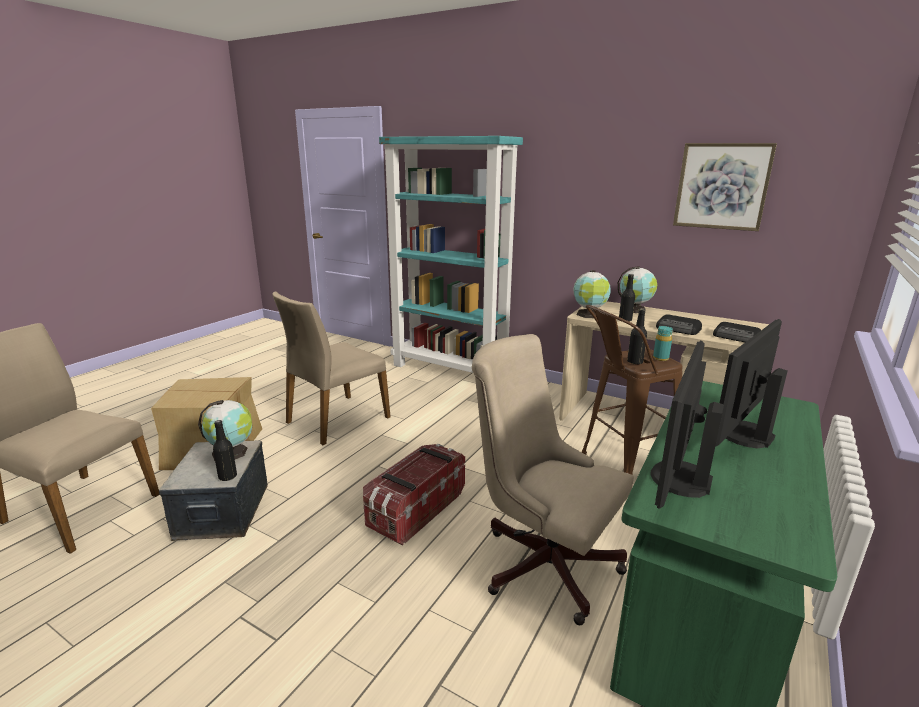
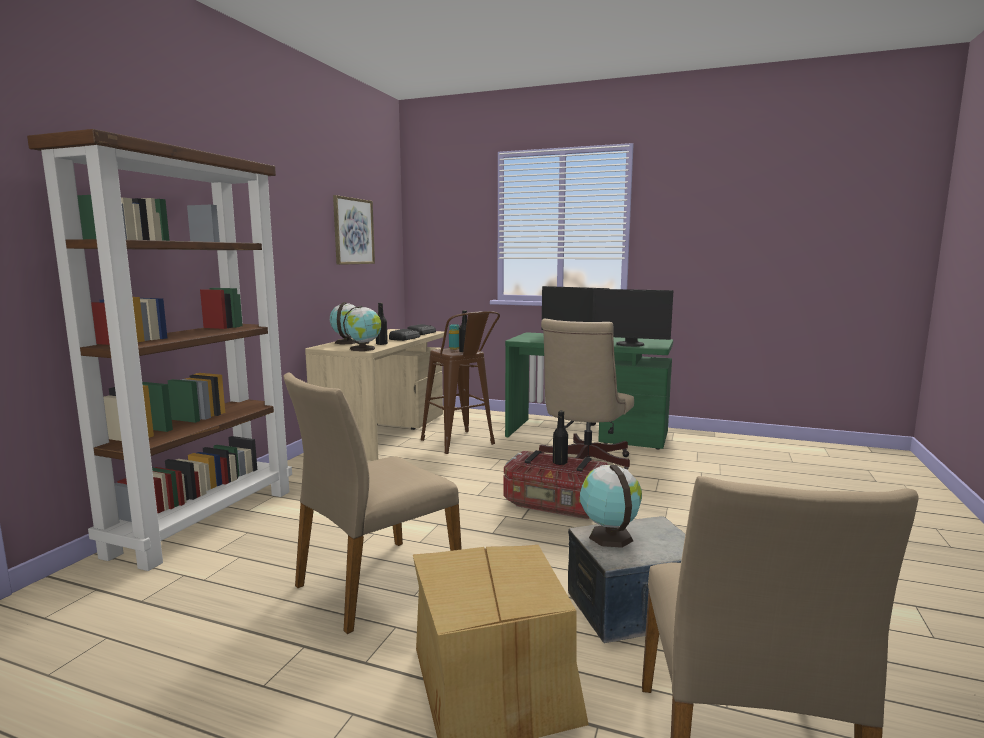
camera: 100 degrees left, 10 degrees down
black bottle [213,420,237,481] -> black bottle moved to [553,411,568,465]
beige chair [272,291,391,445] -> beige chair turned 105 degrees clockwise [284,373,462,634]
turquoise bookcase [379,136,523,373] -> brown bookcase [27,129,292,571]

